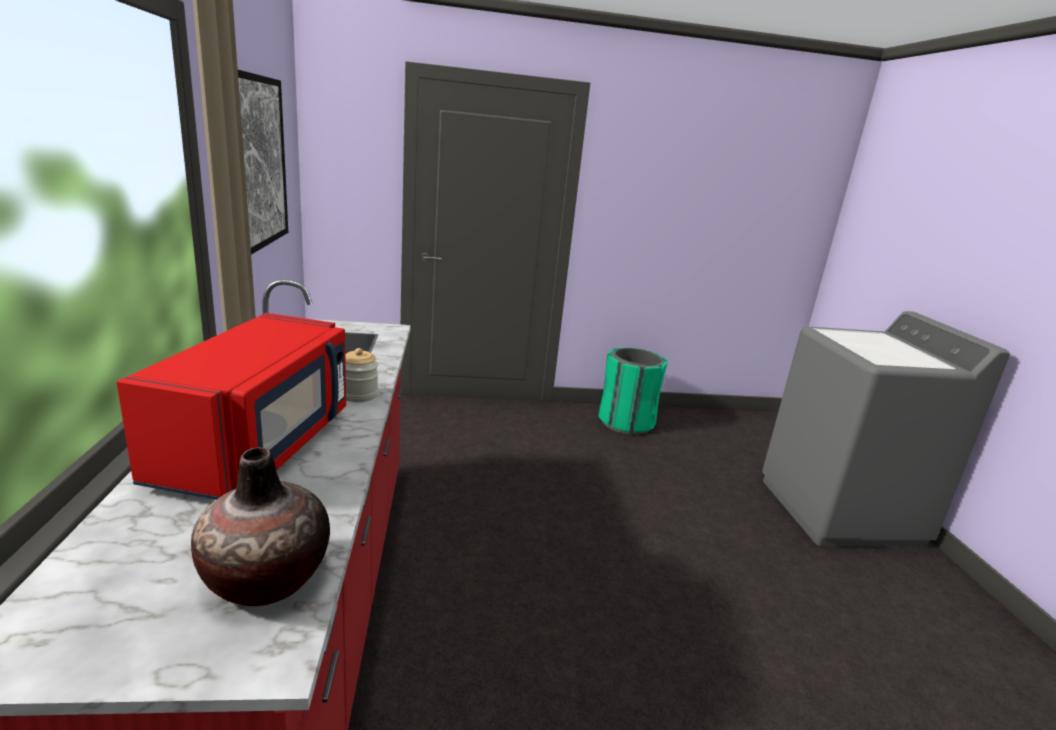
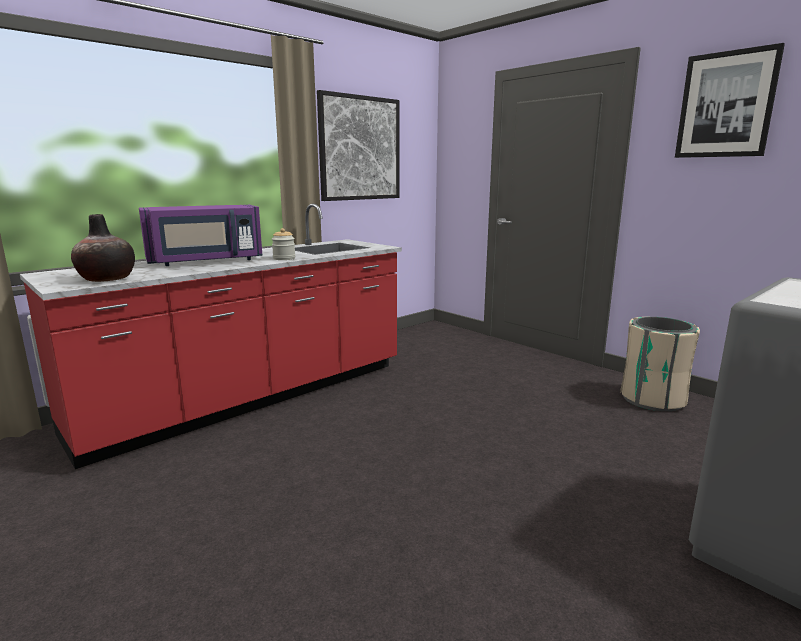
camera: 55 degrees right, 5 degrees down
red microwave [116,313,346,500] -> purple microwave [139,205,262,266]
green trash can [598,348,668,435] -> beige trash can [620,316,700,411]
none -> picture [675,43,785,158]

